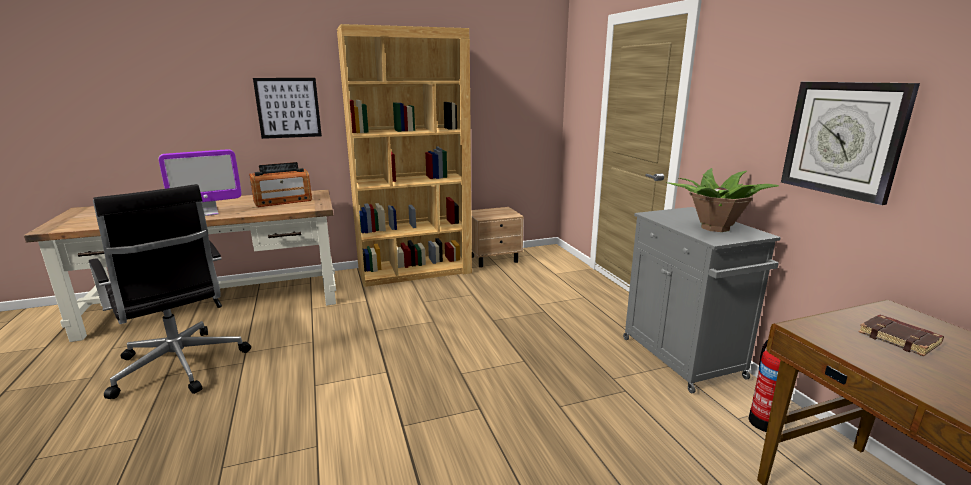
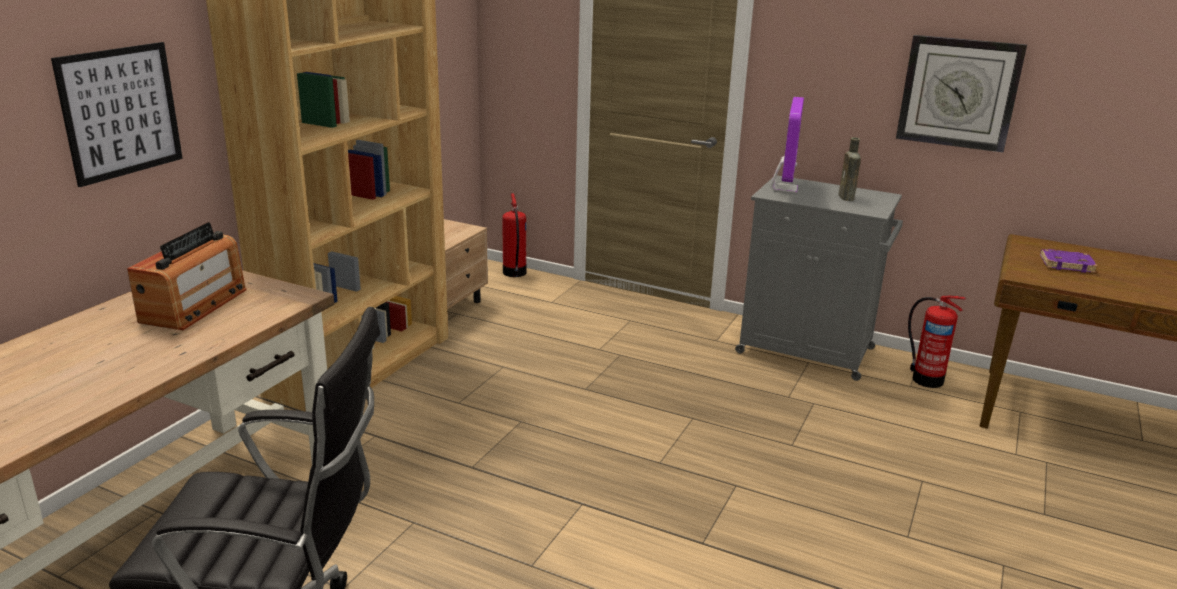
camera: 45 degrees left, 5 degrees up
monitor [158,149,242,216] -> monitor moved to [771,97,804,193]
potted plant [666,168,779,232] -> brown bottle [838,137,861,201]
brown book [858,315,944,356] -> purple book [1040,249,1097,273]
none -> fire extinguisher [502,193,526,277]

